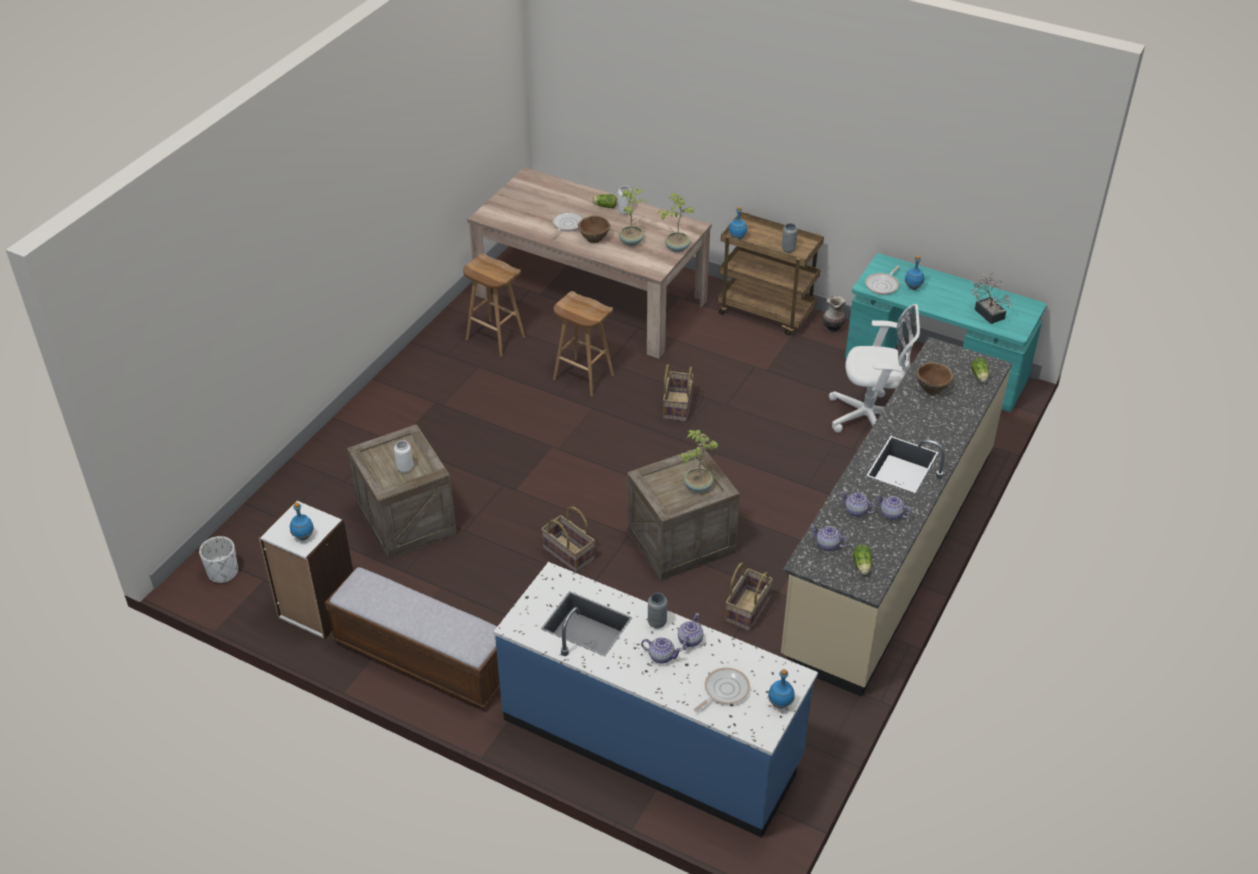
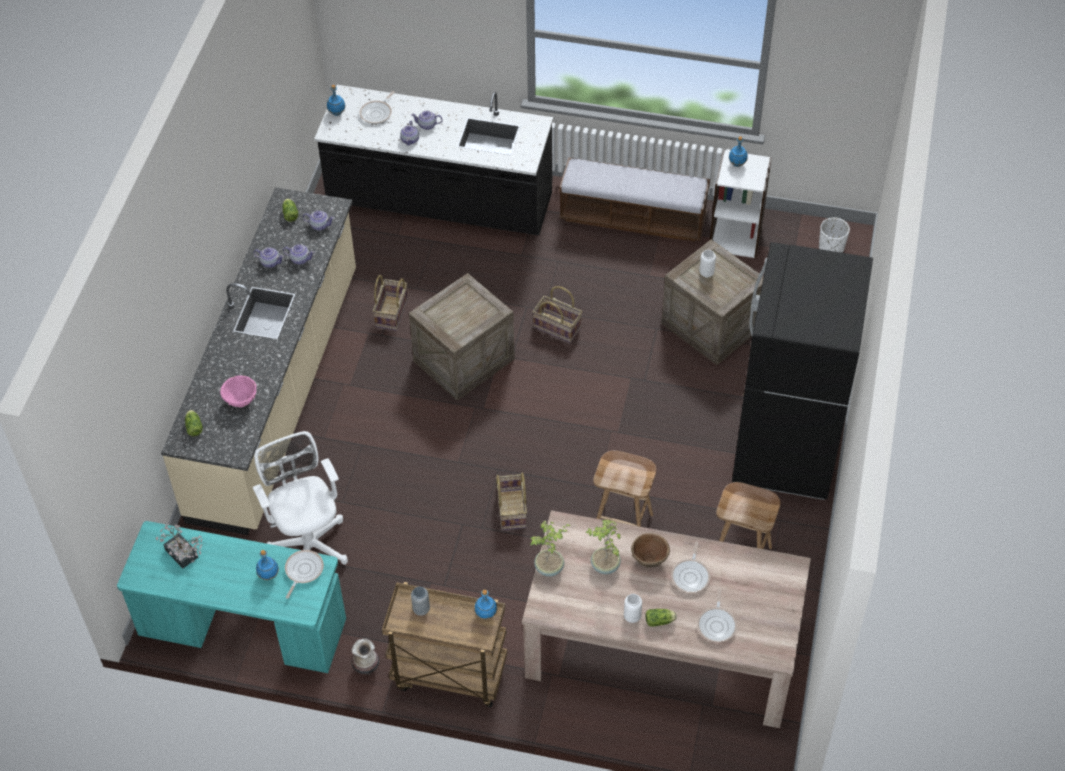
camera: 165 degrees right, 10 degrees up
blue counter [493,562,818,838] -> black counter [314,85,553,236]
grey vase [648,593,667,629] -> none
potted plant [680,430,719,492] -> none
white office chair [829,304,920,433] -> white office chair turned 75 degrees clockwise [253,431,348,565]
brown bowl [916,362,953,395] -> pink bowl [220,375,257,407]
none -> frying pan [697,589,737,642]
none -> black fridge [732,242,873,500]

